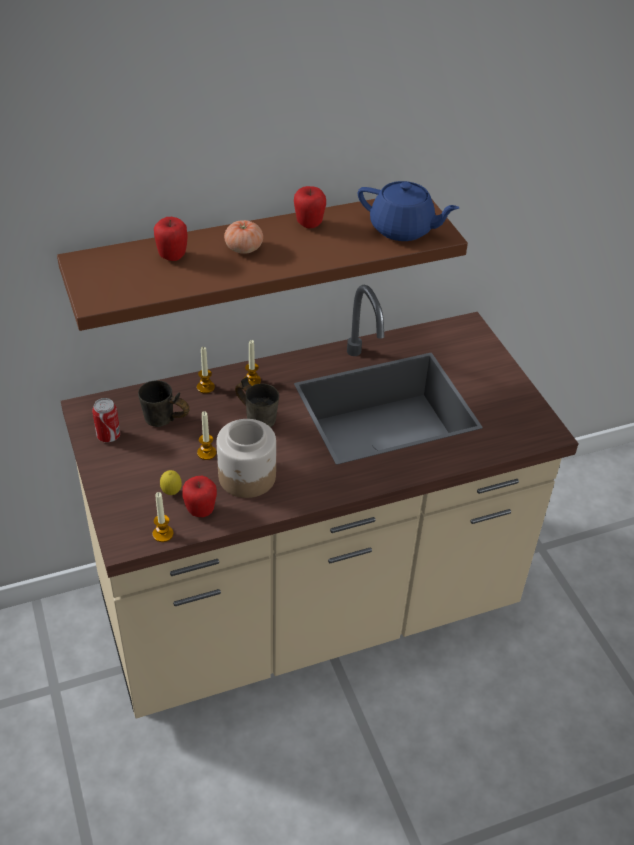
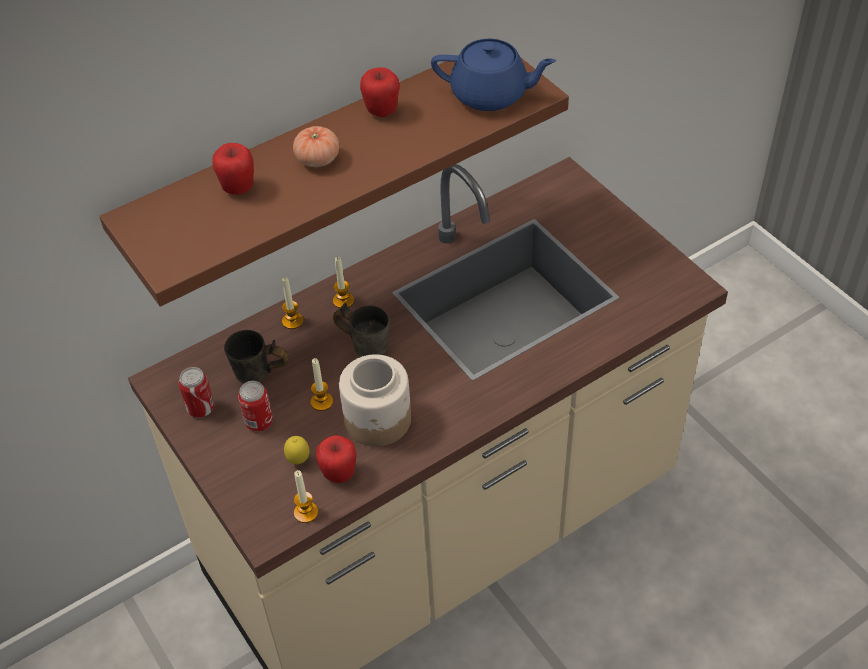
camera: 10 degrees left, 5 degrees up
none -> can [238,381,273,432]

